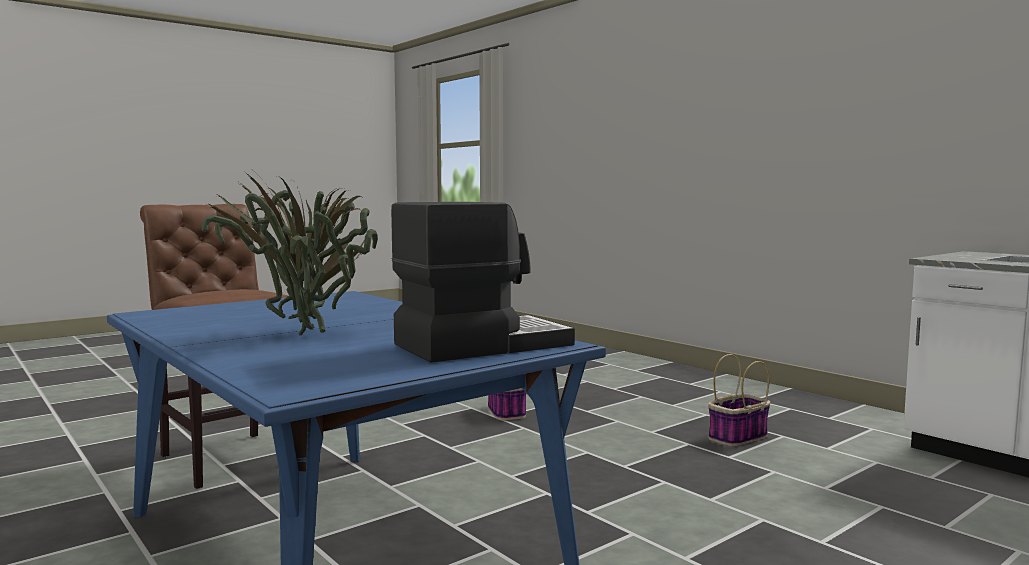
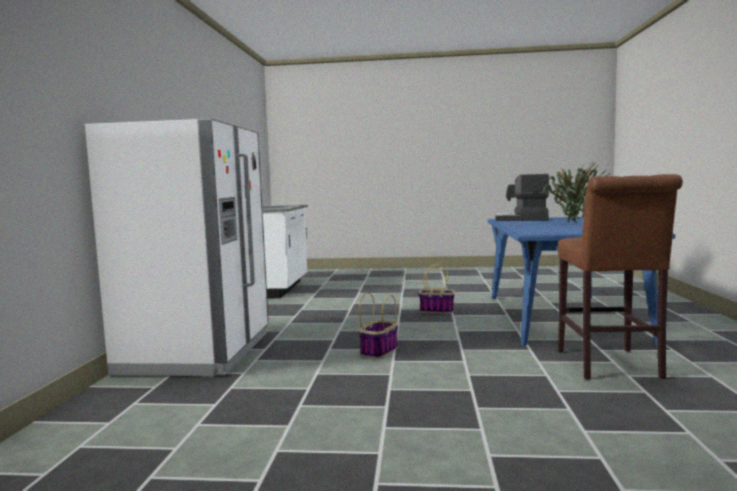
camera: 135 degrees left, 0 degrees up
basket [708,354,770,446] -> basket moved to [419,264,455,314]
none -> white fridge [85,119,269,376]

